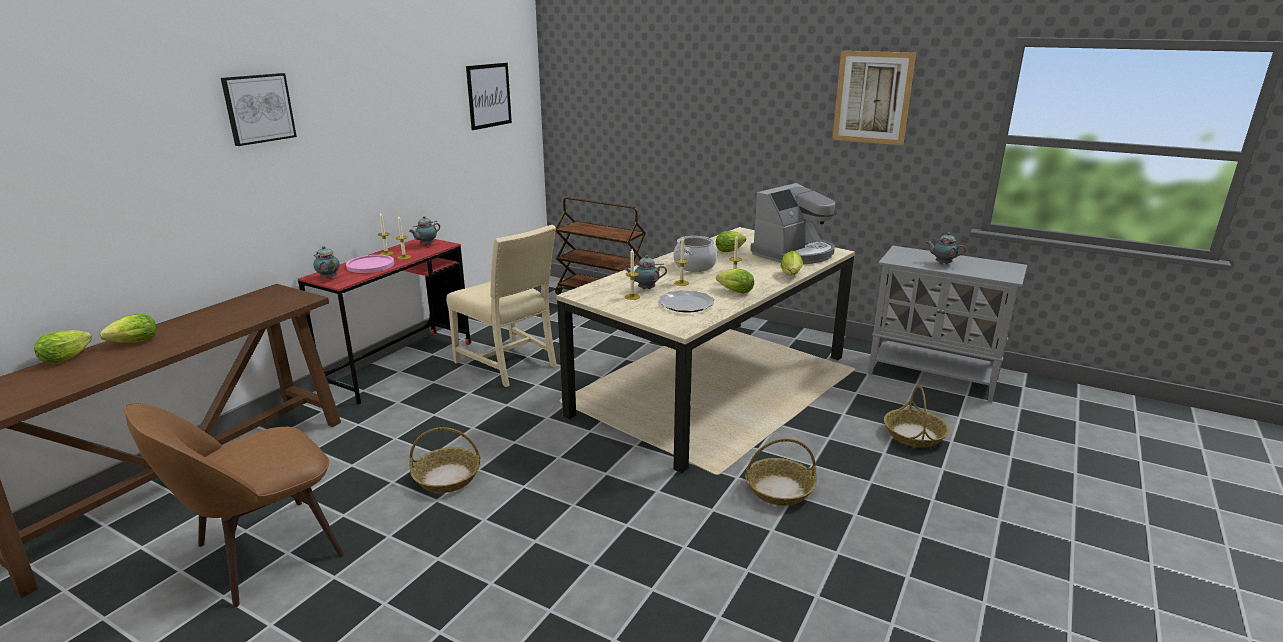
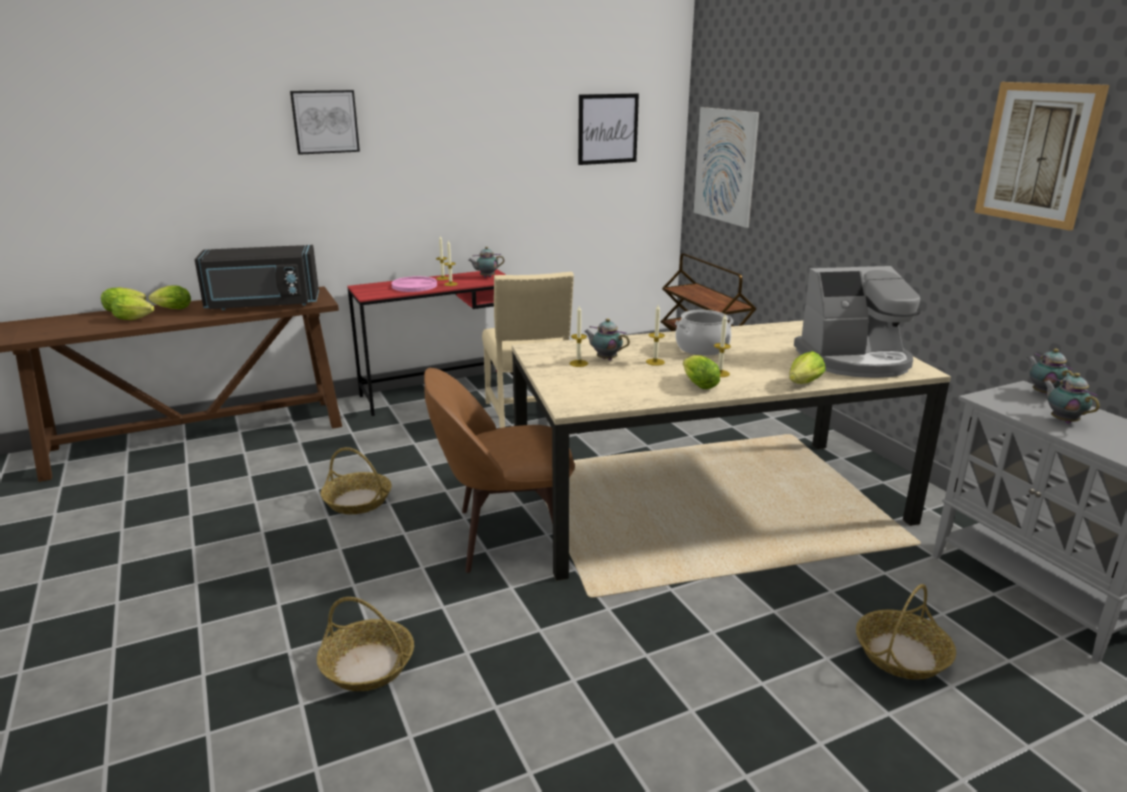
camera: 35 degrees right, 0 degrees up
brown chair [123,403,344,607] -> brown chair moved to [424,368,575,573]
teapot [313,246,340,279] -> teapot moved to [1027,349,1074,396]
plate [658,290,714,312] -> none
lettuce [716,231,746,252] -> lettuce moved to [111,295,154,320]
basket [745,438,817,506] -> basket moved to [317,597,414,691]
none -> black microwave [195,245,319,310]
none -> picture [694,107,759,228]

